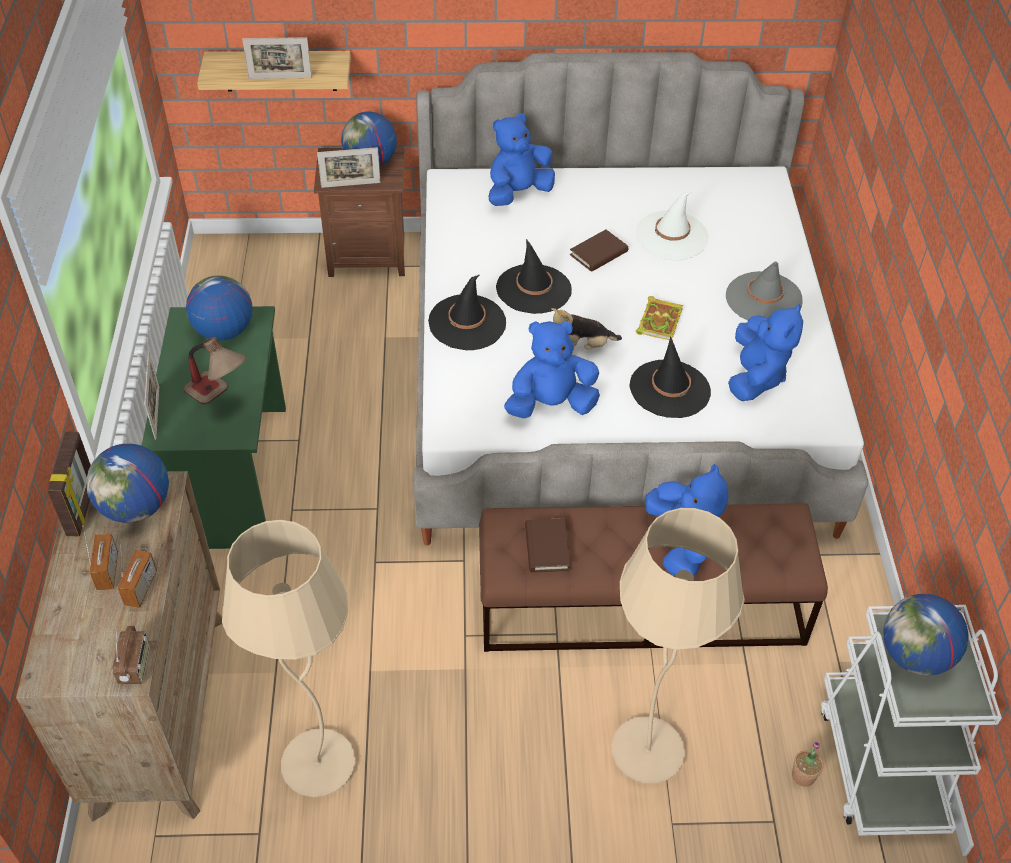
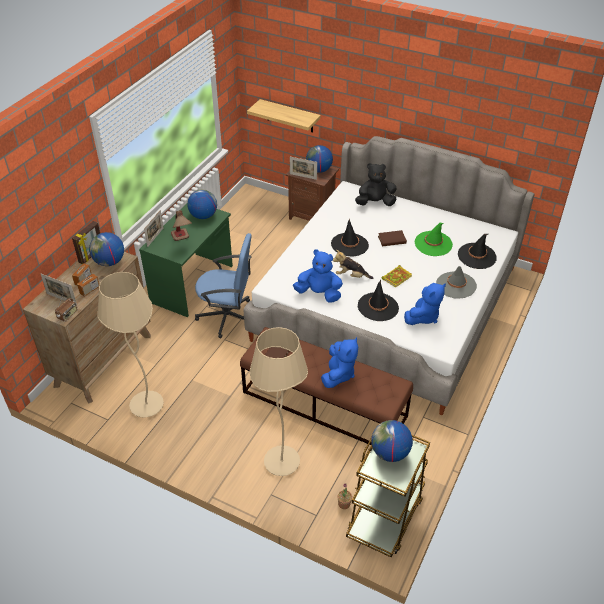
camera: 30 degrees right, 5 degrees down
picture frame [242,37,312,79] -> picture frame moved to [41,274,77,305]
black hat [428,275,506,350] -> black hat moved to [458,234,497,269]
blue plush toy [489,113,555,206] -> black plush toy [355,163,397,206]
white hat [636,192,708,260] -> green hat [415,223,453,256]
white cart [821,605,1002,836] -> brown cart [346,435,430,557]
none -> blue office chair [195,233,252,338]

